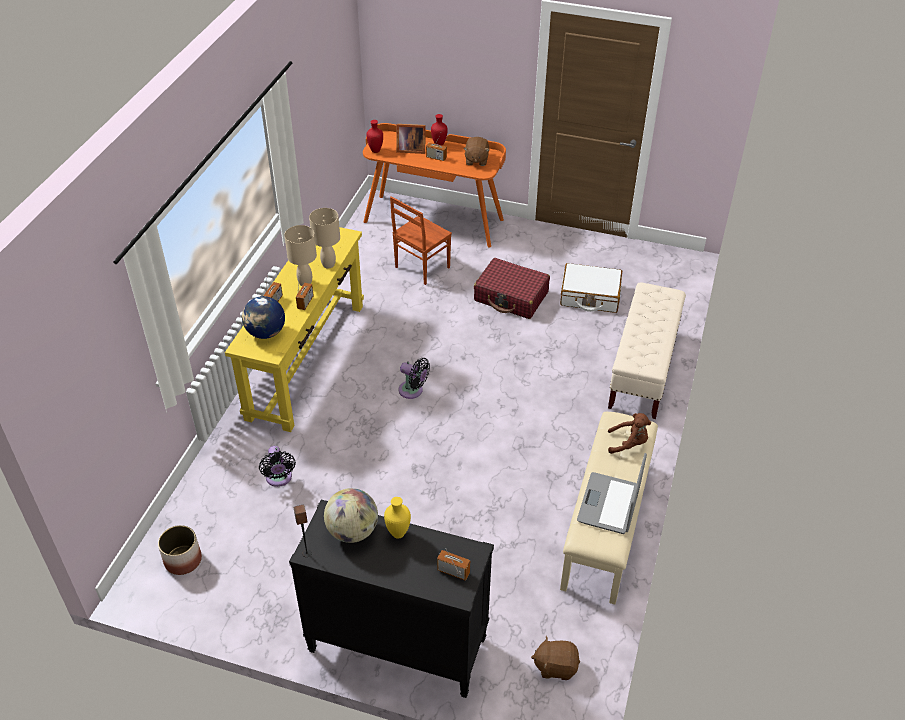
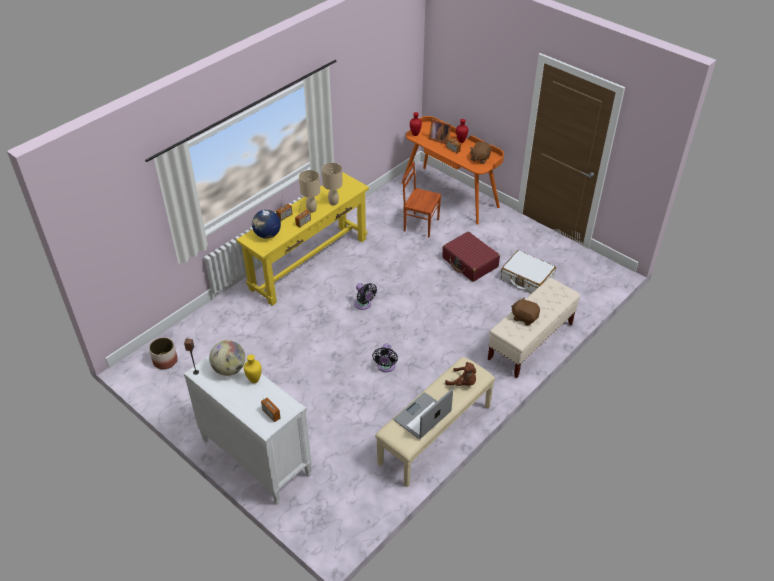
camera: 25 degrees right, 0 degrees up
black fan [259,446,296,487] -> black fan moved to [372,343,398,372]
black dresser [289,500,494,698] -> white dresser [184,355,312,505]
brown chair [390,196,452,285] -> brown chair turned 45 degrees clockwise [403,161,441,237]
brown plush toy [531,636,580,680] -> brown plush toy moved to [511,298,540,326]

